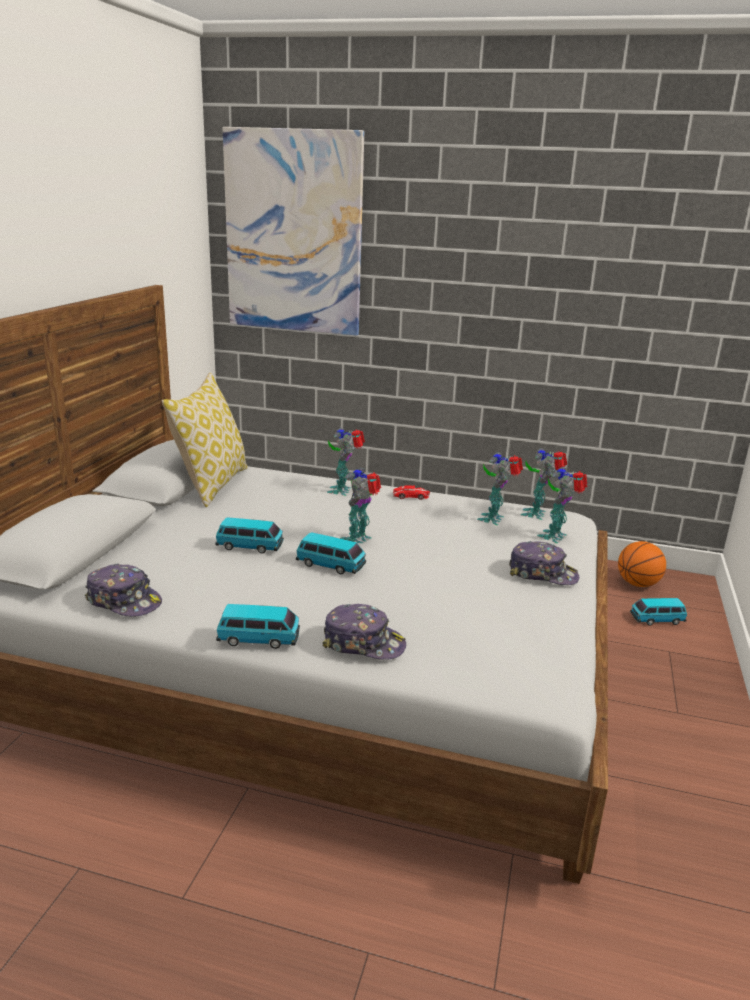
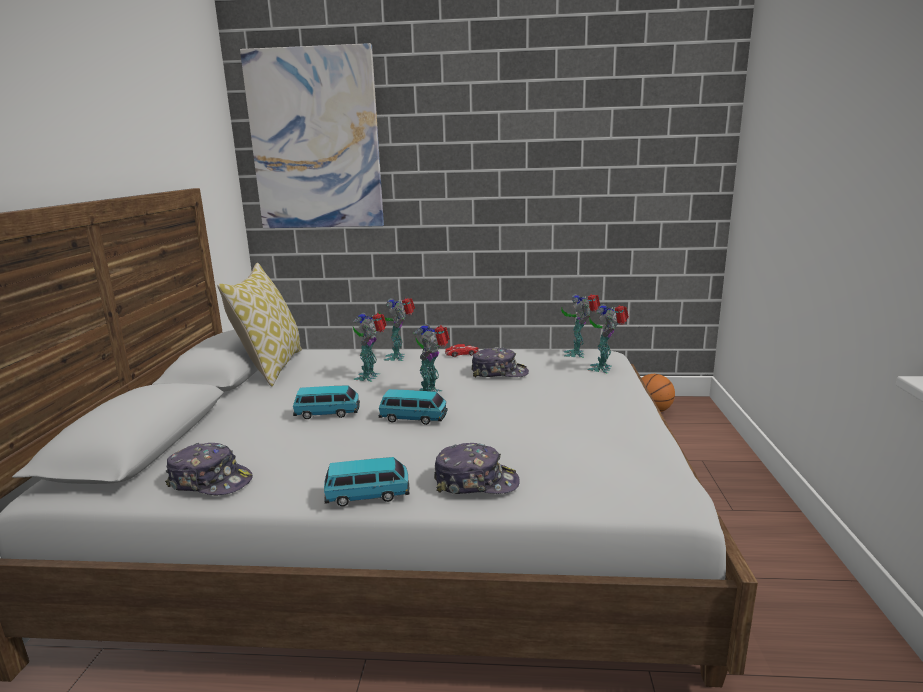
camera: 10 degrees left, 5 degrees down
toy robot [477,452,523,525] -> toy robot moved to [353,313,387,382]
cap [509,541,579,585] -> cap moved to [471,347,529,377]
toy car [630,598,687,626] -> none

